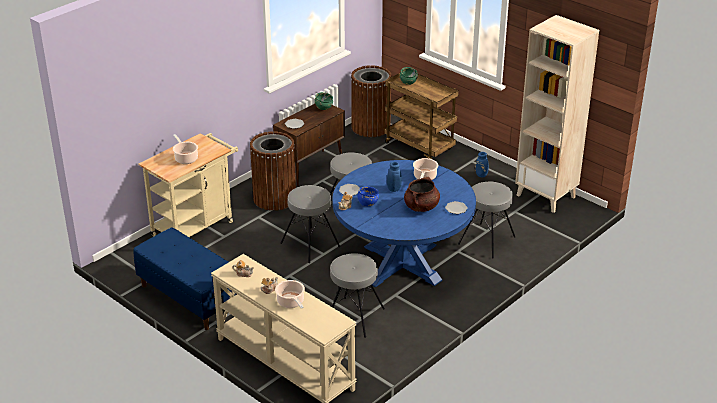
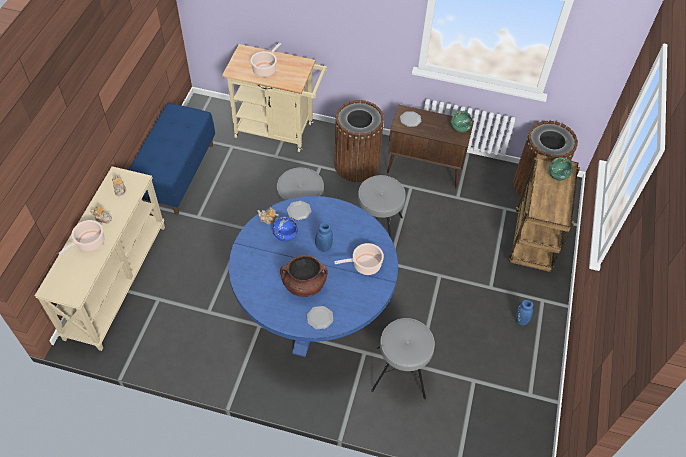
camera: 60 degrees right, 20 degrees up
grey stool [330,253,385,338] -> none
beige bookcase [515,15,599,213] -> none

